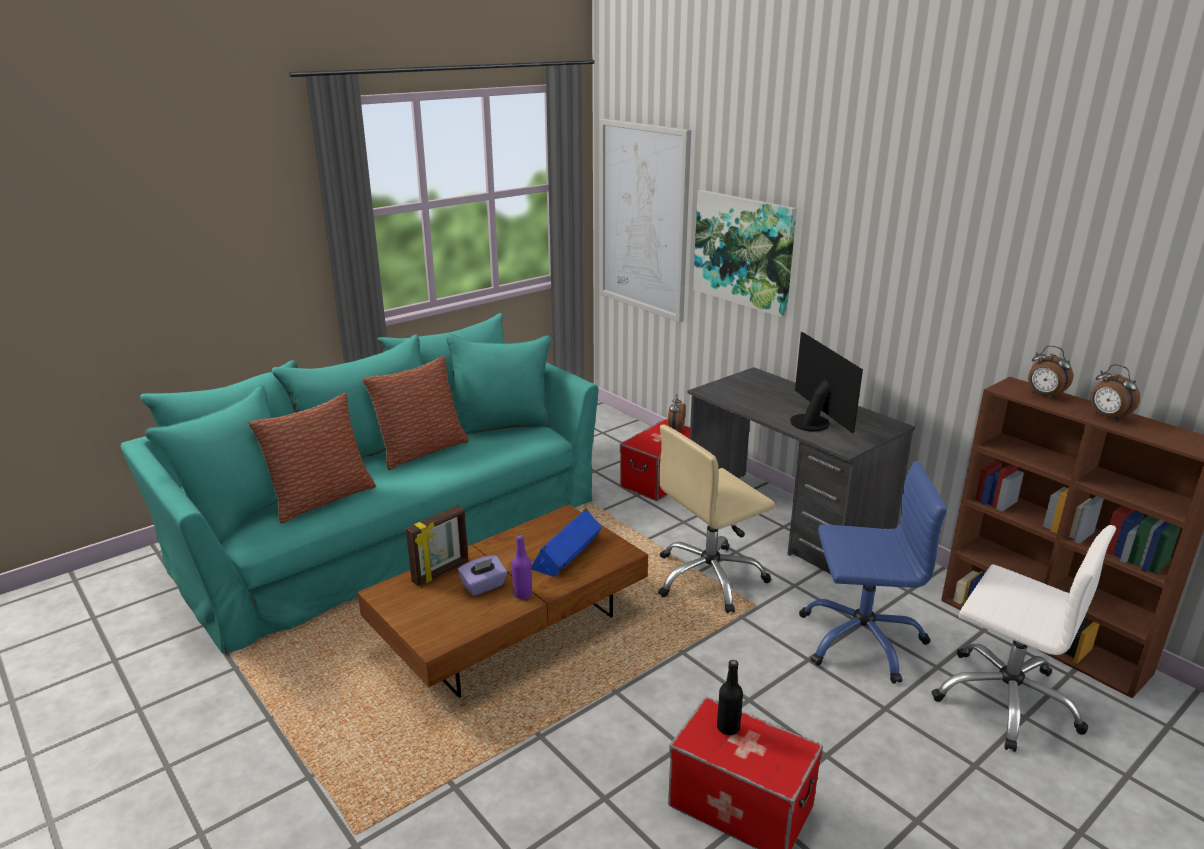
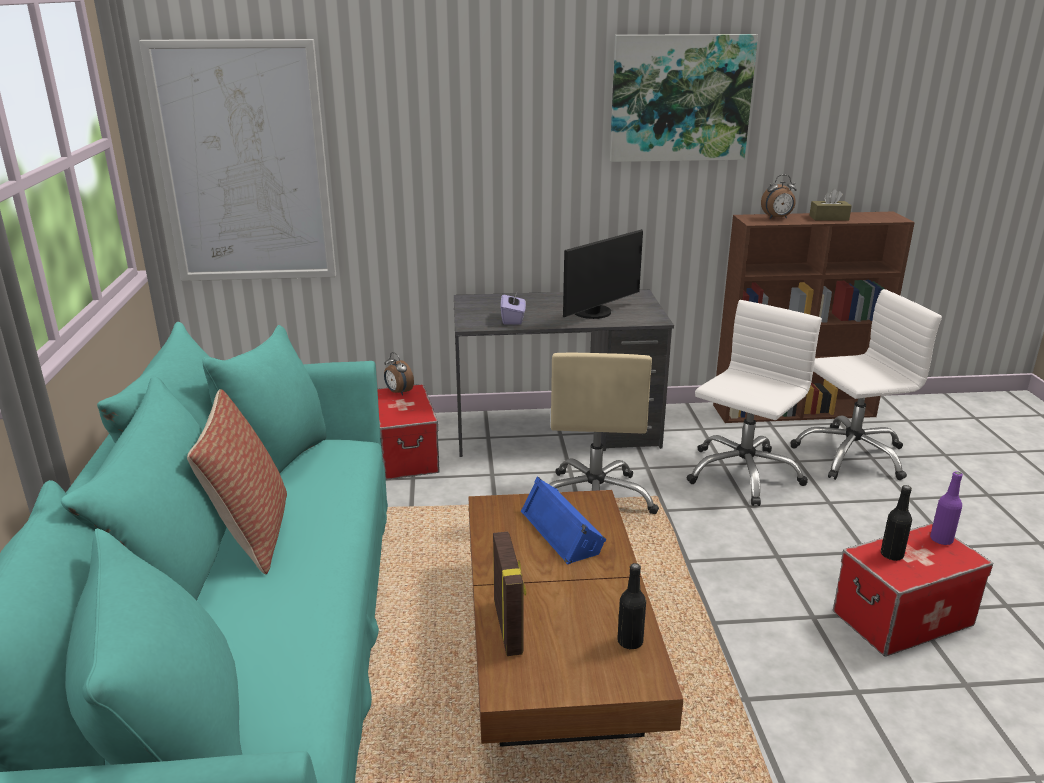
camera: 55 degrees left, 0 degrees up
pillow [248,393,376,524] -> none
purple tissue box [458,555,507,596] -> purple tissue box moved to [500,290,526,325]
purple bottle [512,535,532,599] -> purple bottle moved to [930,471,963,545]
picture [693,190,797,317] -> picture moved to [610,34,758,162]
monitor [790,332,863,434] -> monitor turned 120 degrees clockwise [563,229,643,319]
blue office chair [799,461,947,684] -> white office chair [686,300,822,506]
alarm clock [1090,364,1140,421] -> brown tissue box [809,189,852,220]
none -> black bottle [617,563,646,649]

